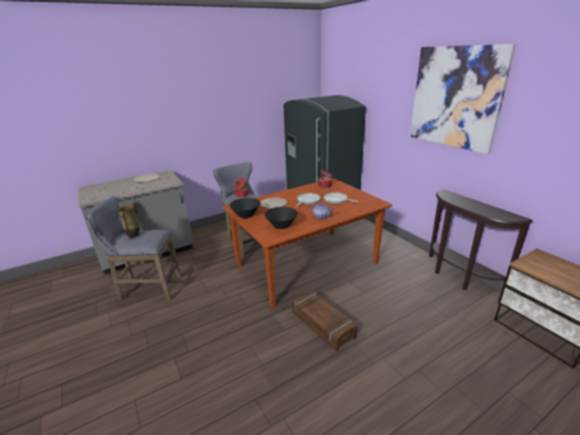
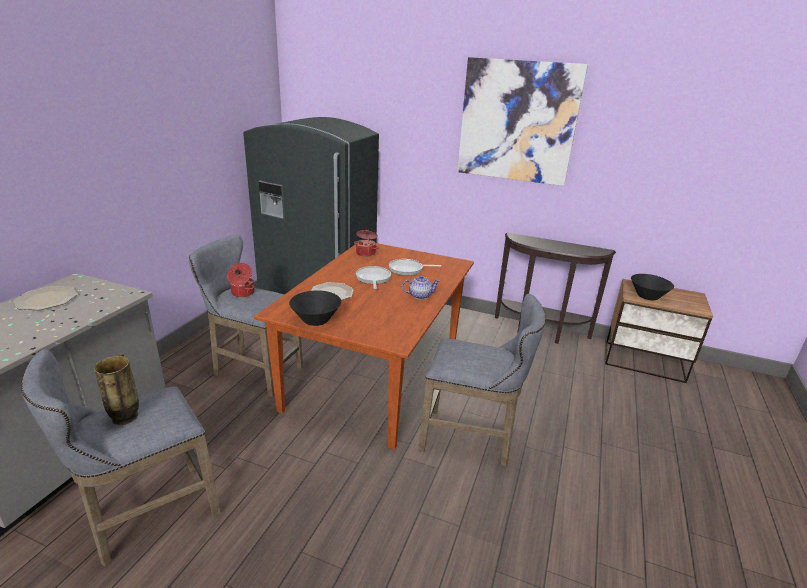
camera: 40 degrees left, 0 degrees up
black bowl [265,207,298,229] -> black bowl moved to [631,274,674,300]
crate [291,291,358,351] -> grey stool [418,294,546,467]

